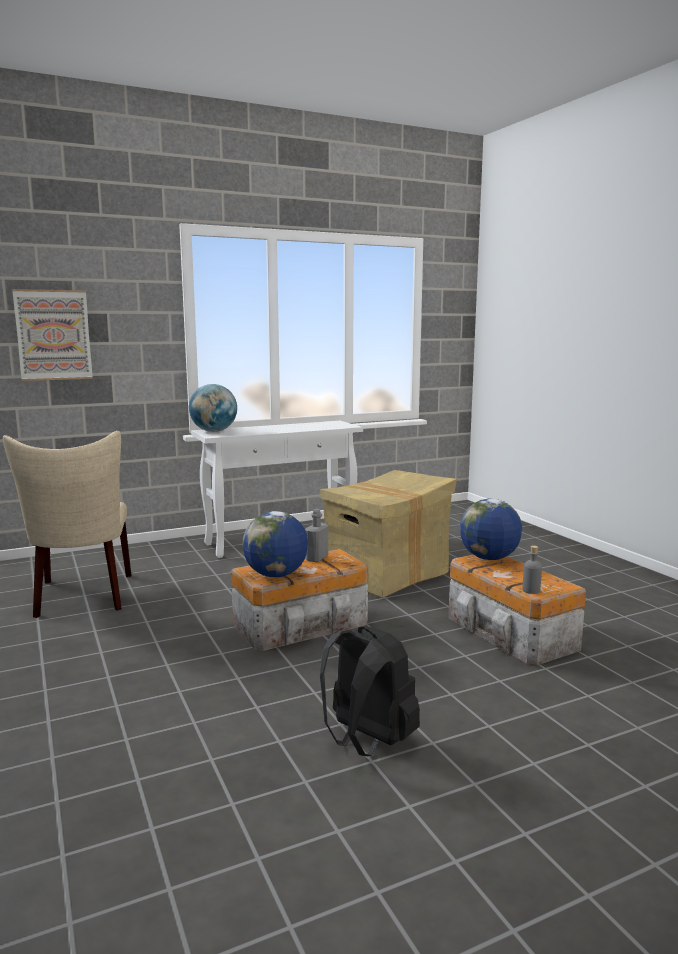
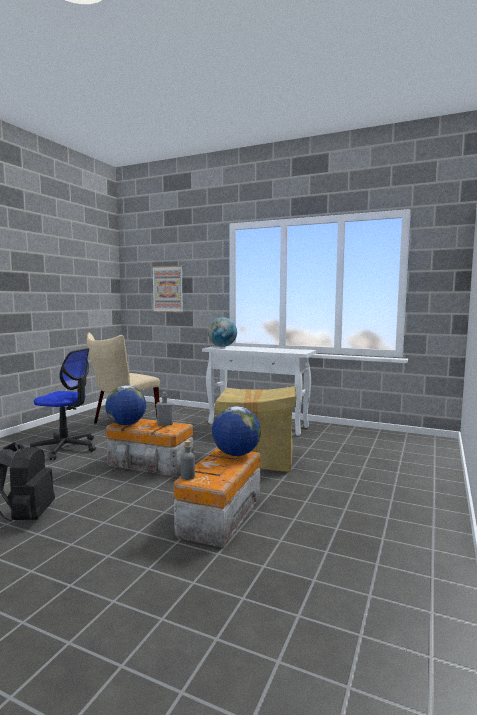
camera: 50 degrees right, 5 degrees down
none -> office chair [30,348,96,460]

